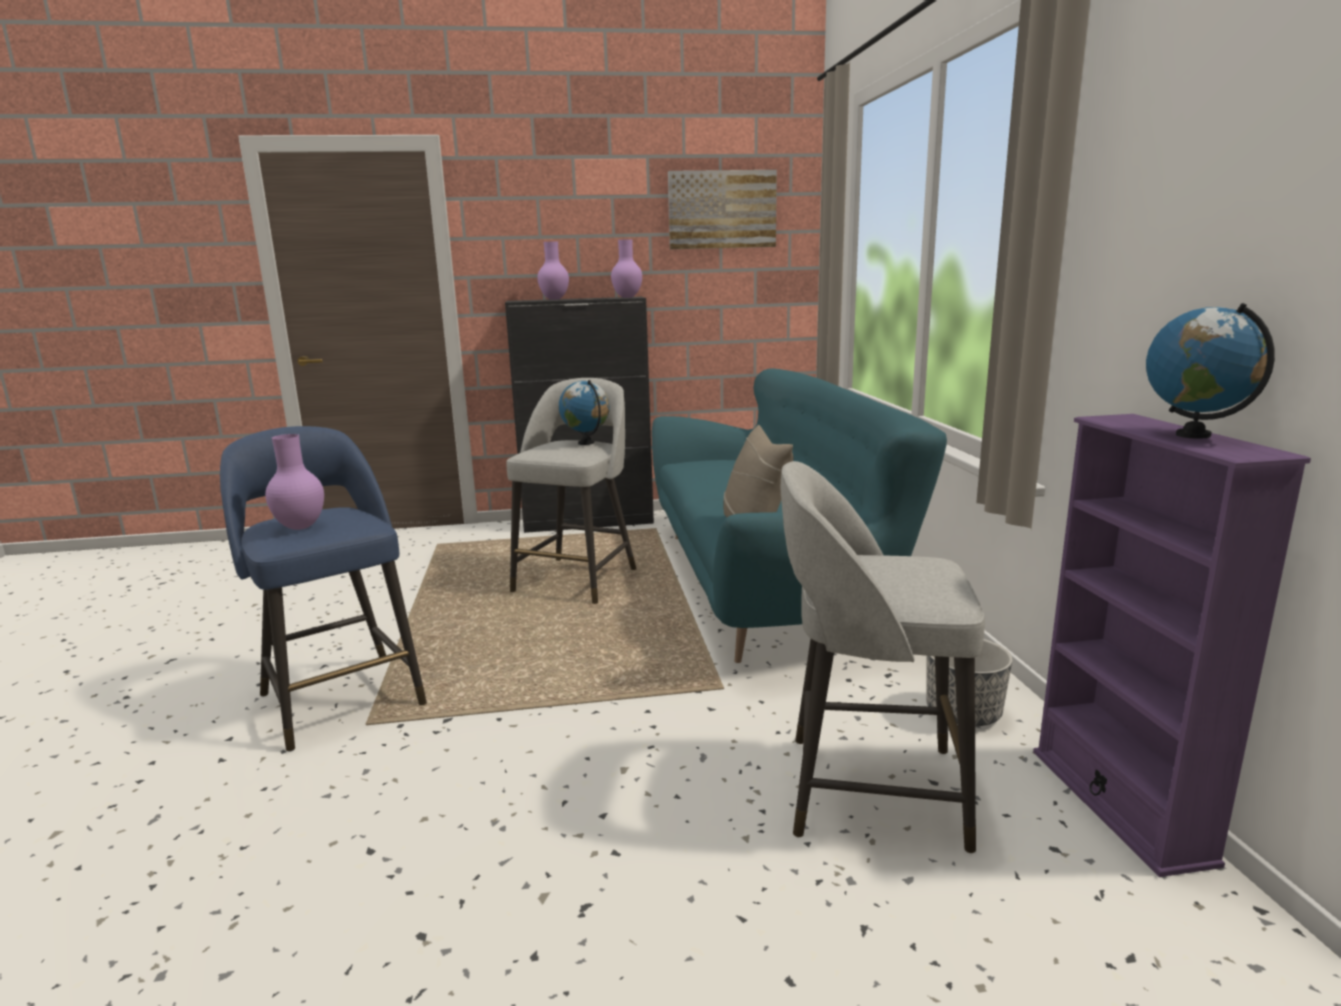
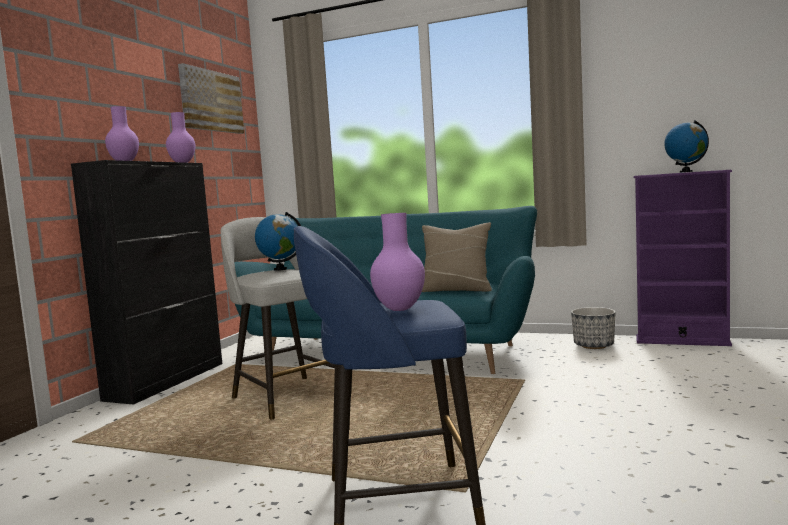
camera: 60 degrees left, 10 degrees down
grey stool [781,461,985,853] -> none

